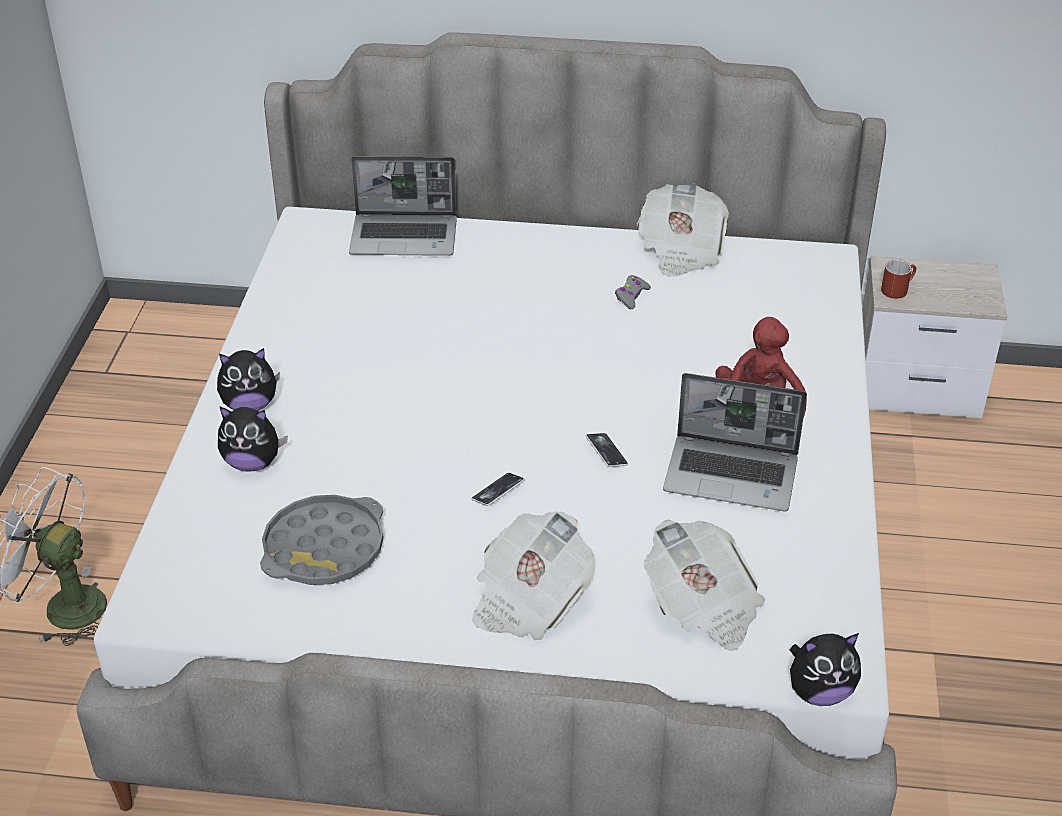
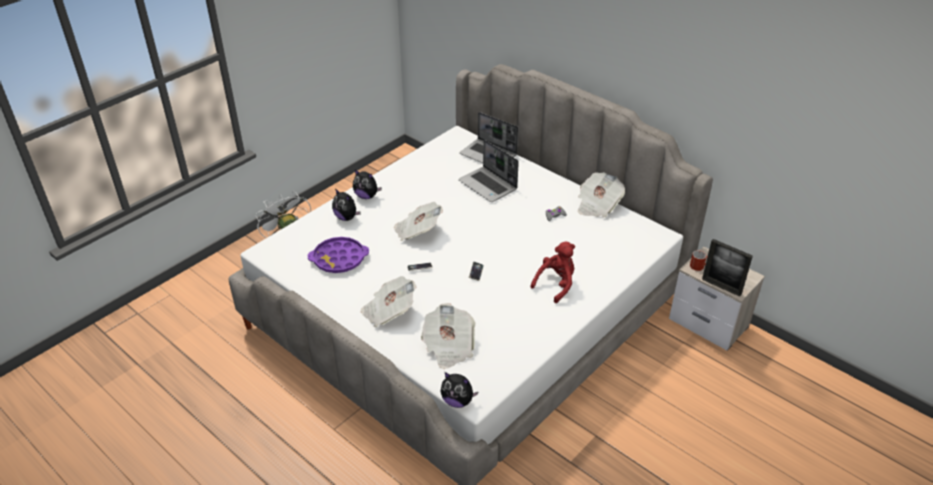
camera: 35 degrees right, 0 degrees up
grey tray [260,495,383,585] -> purple tray [308,237,369,273]
laptop [663,373,807,511] -> laptop moved to [458,140,519,202]
none -> newspaper [394,202,443,241]
none -> picture frame [702,239,753,297]

